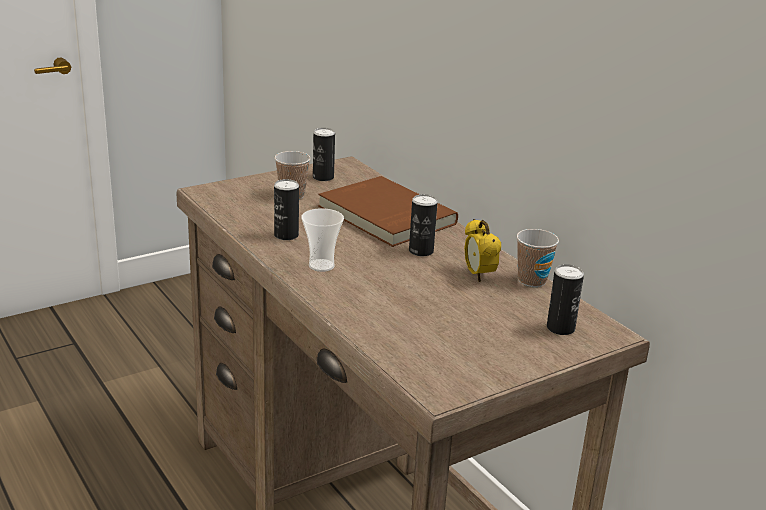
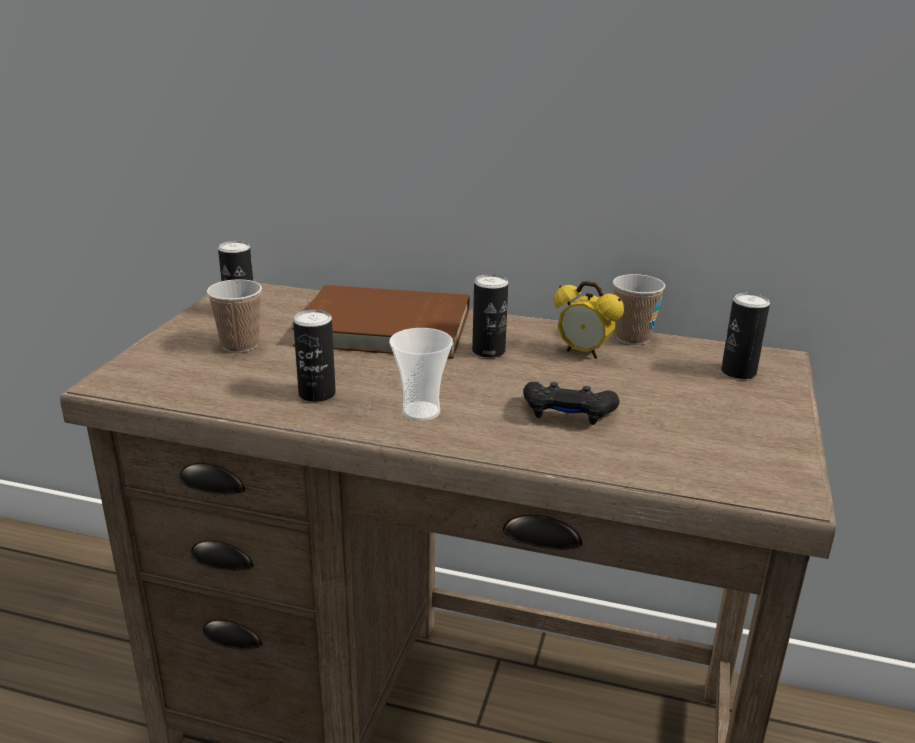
camera: 40 degrees left, 0 degrees up
none -> black game controller [523,382,619,425]

